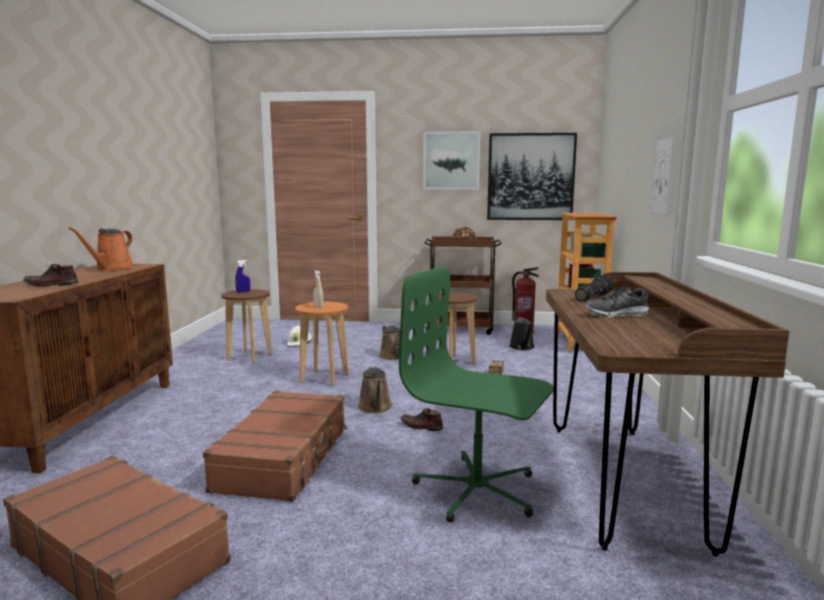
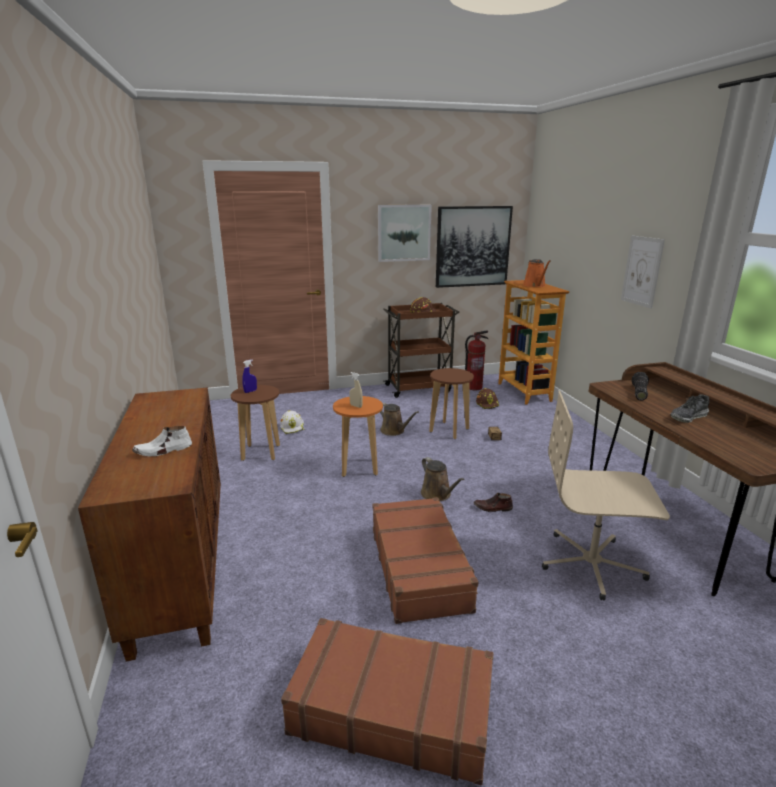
camera: 20 degrees left, 10 degrees up
brown shoe [23,264,79,287] -> white shoe [132,426,192,456]
orange watering can [69,227,134,271] -> orange watering can moved to [523,259,551,287]
green office chair [399,266,554,523] -> beige office chair [542,390,670,600]
black watering can [509,318,535,350] -> brown hard hat [476,388,499,409]

